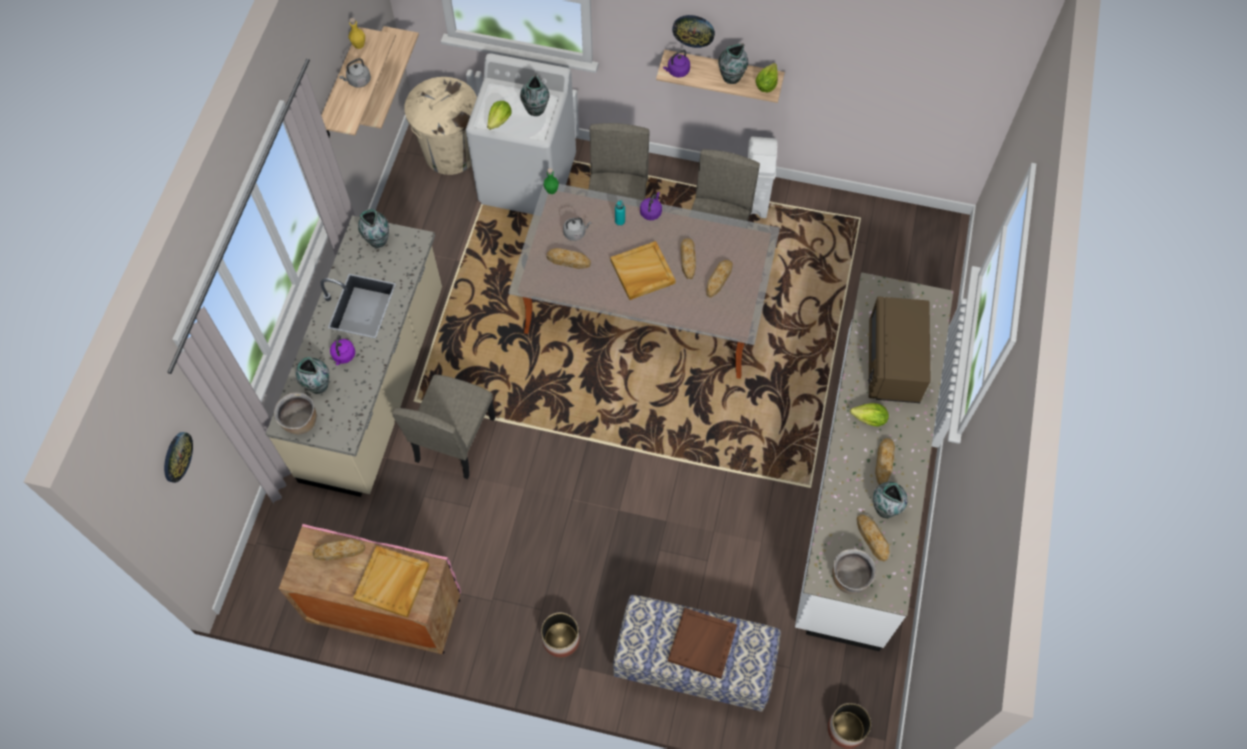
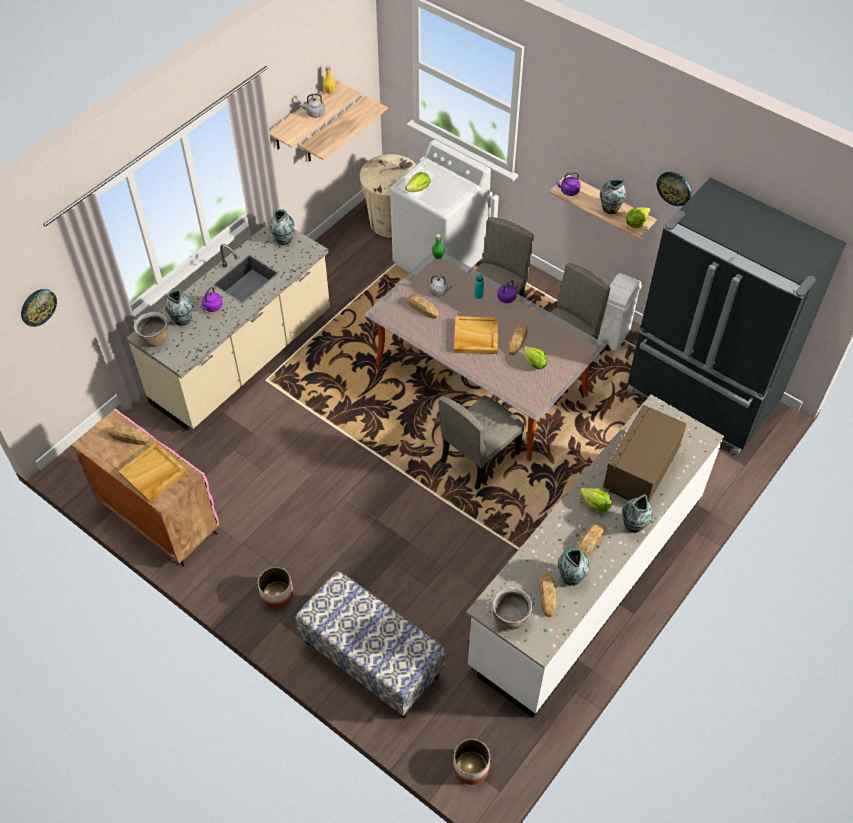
camera: 25 degrees right, 10 degrees down
beige chair [392,375,495,479] -> beige chair moved to [438,395,525,490]
vase [520,74,550,116] -> vase moved to [622,494,653,533]
brown tray [668,607,737,679] -> none
wall clock [672,15,715,48] -> wall clock moved to [656,172,692,206]
bread [706,260,733,298] -> lettuce [523,346,547,369]
none -> black fridge [626,177,846,455]

